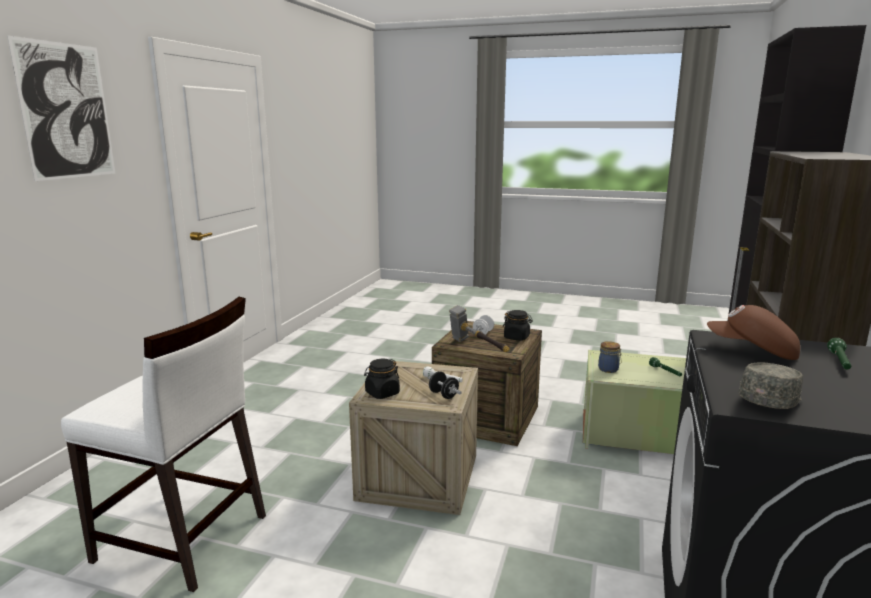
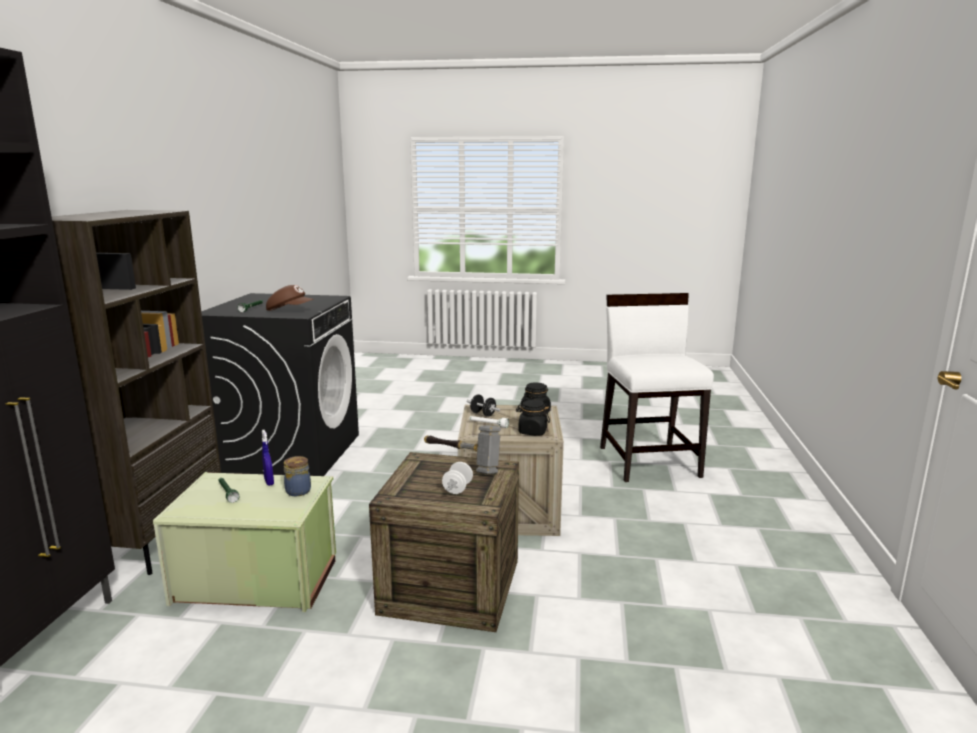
camera: 170 degrees right, 0 degrees up
picture [7,35,115,181] -> none
white chair [61,297,266,592] -> white chair turned 75 degrees clockwise [600,293,714,482]
black jar [503,310,533,341] -> black jar moved to [516,400,550,435]
grey cap [738,362,803,409] -> none
none -> blue spray bottle [262,430,274,486]

